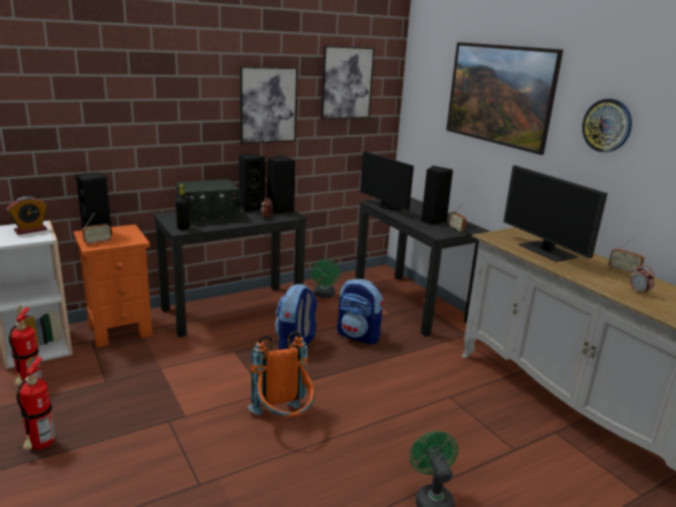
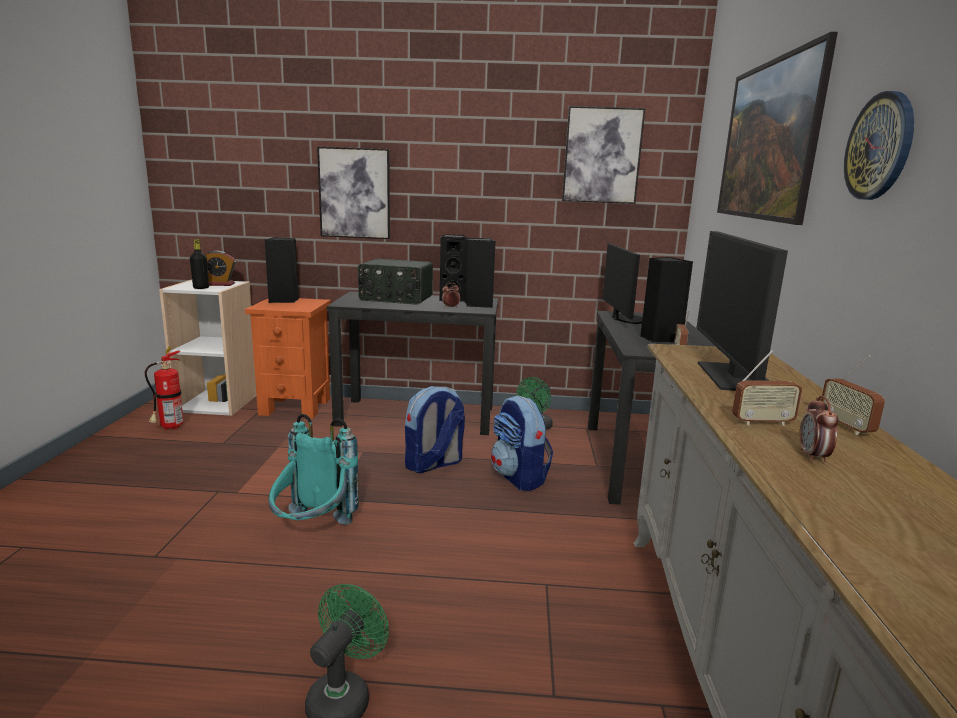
camera: 35 degrees right, 5 degrees down
fire extinguisher [16,357,55,450] -> none
radio [82,212,111,245] -> radio moved to [732,349,802,426]
black bottle [175,185,190,230] -> black bottle moved to [190,239,209,289]
picture [240,66,298,144] -> picture moved to [317,147,390,239]
orange backpack [248,331,315,417] -> turquoise backpack [268,414,359,525]

